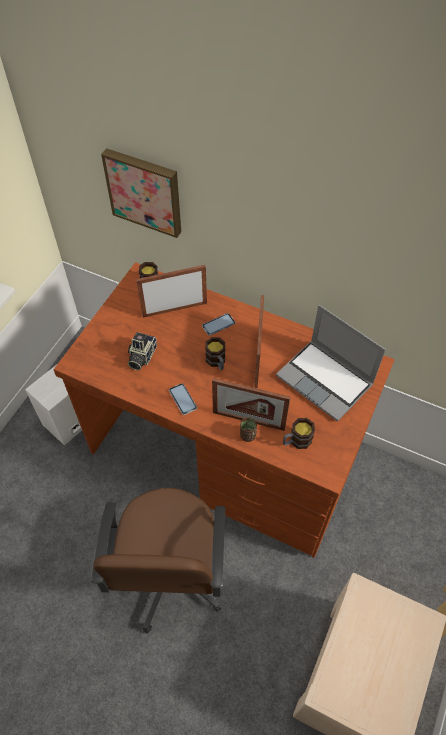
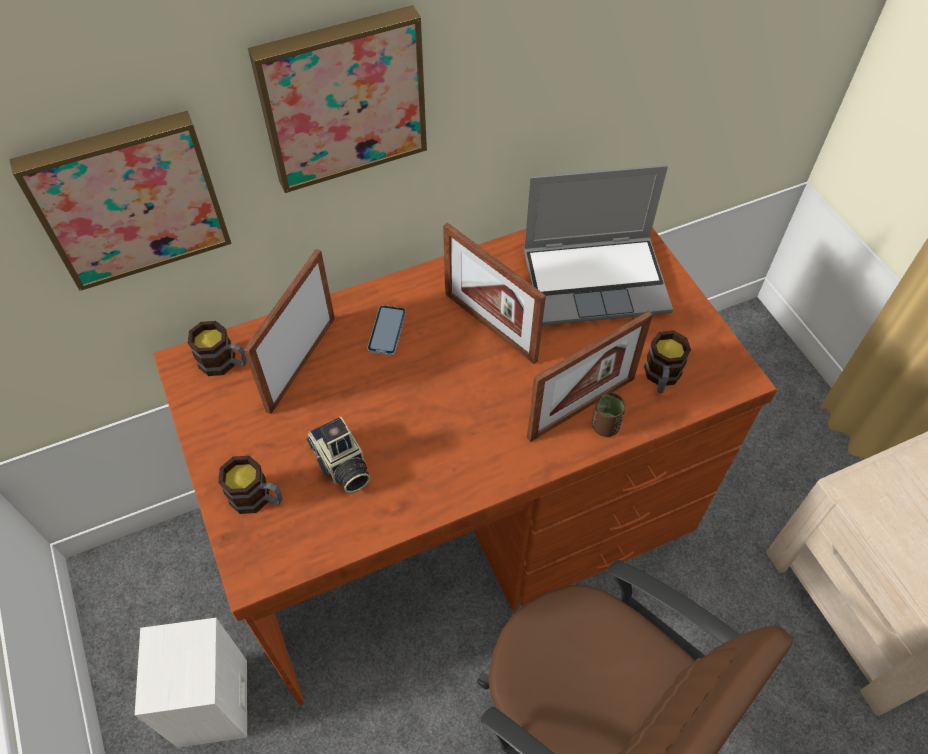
camera: 50 degrees left, 0 degrees up
phone [169,383,197,415] -> none
mug [205,337,225,370] -> mug moved to [218,456,283,514]
none -> picture [248,5,427,193]

